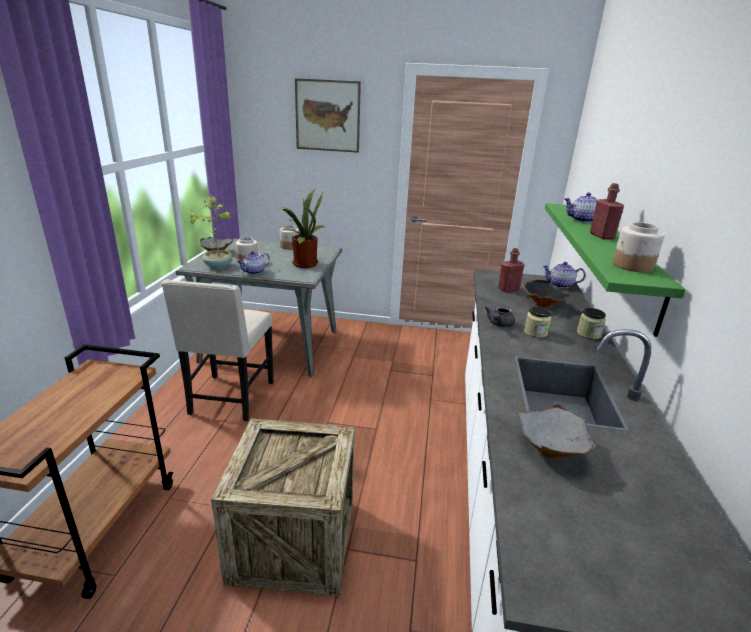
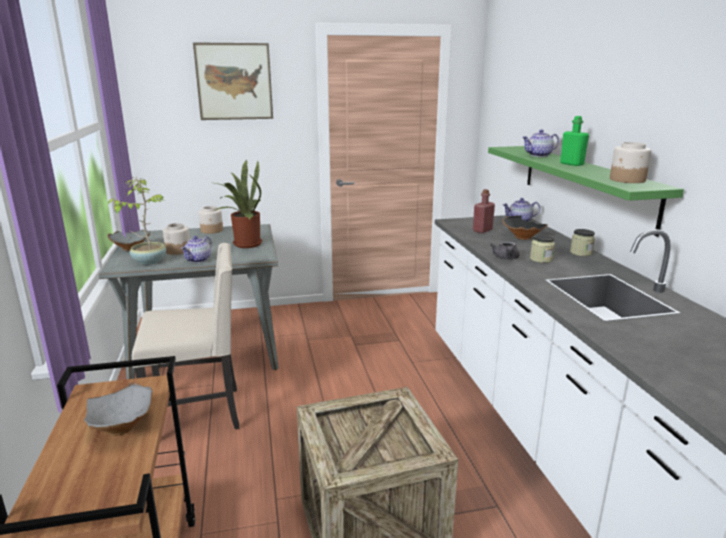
camera: 20 degrees left, 5 degrees down
beige chair [161,279,274,421] -> beige chair turned 90 degrees counterclockwise [132,243,239,429]
grey bowl [518,404,596,459] -> grey bowl moved to [83,382,153,436]
red bottle [590,183,624,239] -> green bottle [560,116,589,166]

